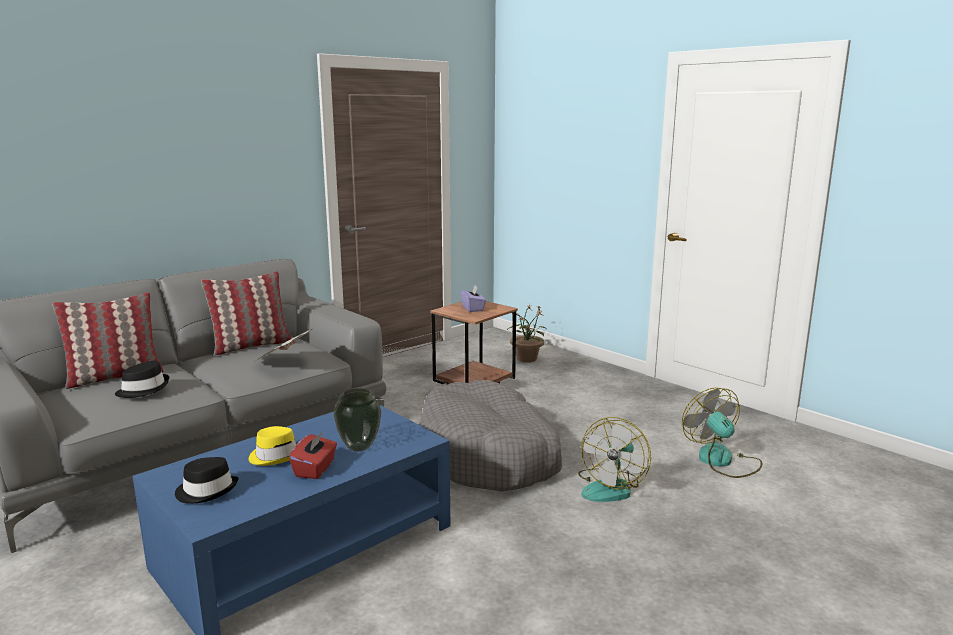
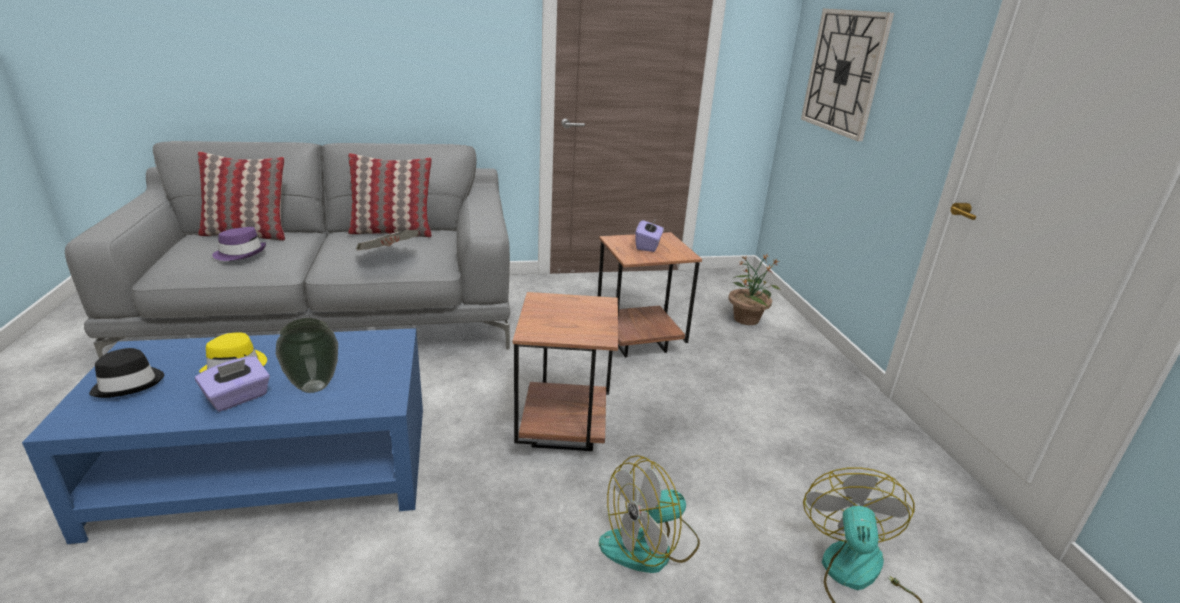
camera: 30 degrees right, 10 degrees up
black hat [115,360,169,398] -> purple hat [212,227,266,261]
red tissue box [289,431,337,479] -> purple tissue box [195,356,270,412]
grey dog bed [419,380,562,492] -> brown side table [513,292,618,451]
none -> wall clock [801,9,894,141]

